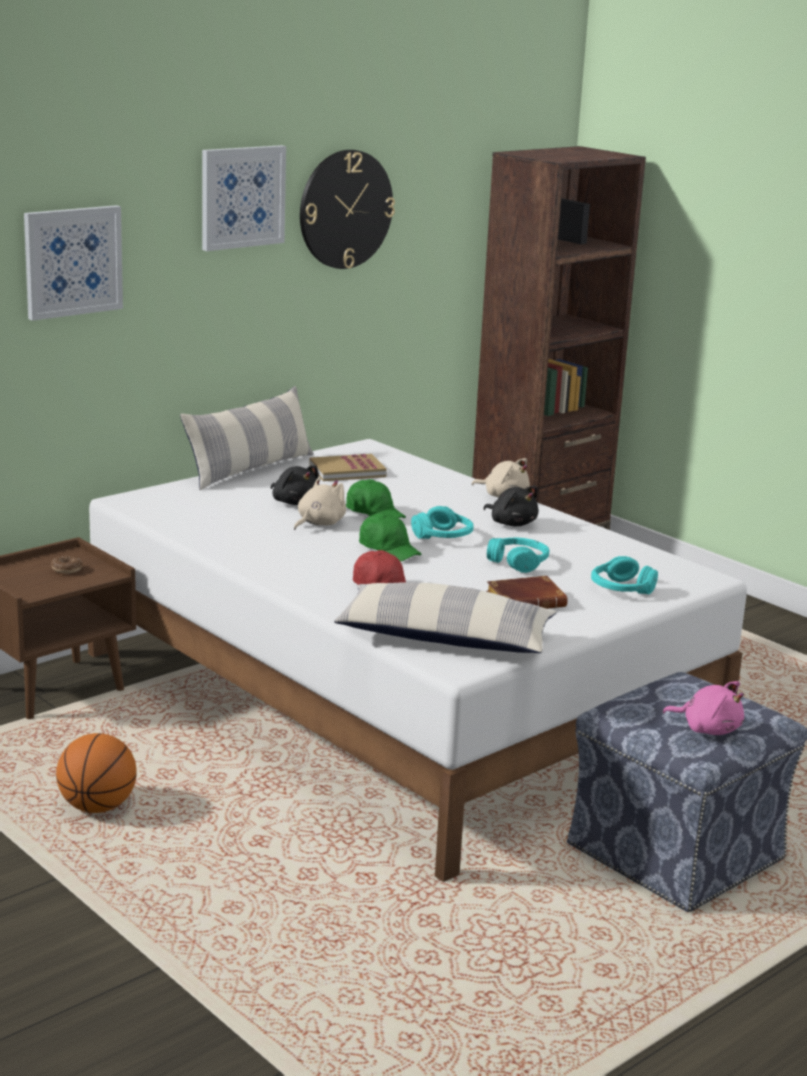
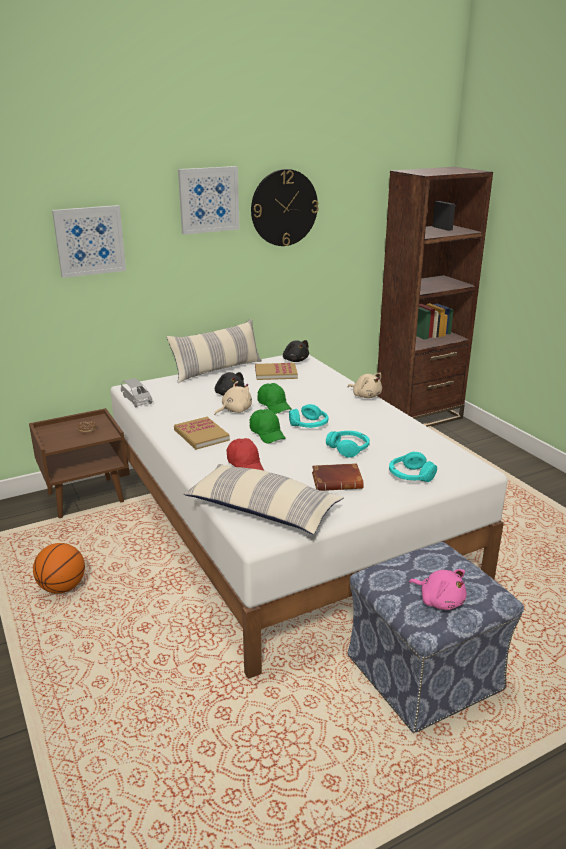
camera: 15 degrees right, 5 degrees up
black plush toy [483,486,539,526] -> black plush toy moved to [283,340,309,362]
none -> grey toy car [121,378,153,407]
none -> book [174,417,230,450]

